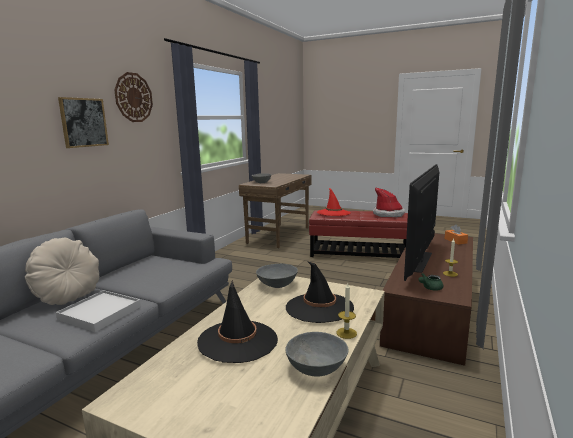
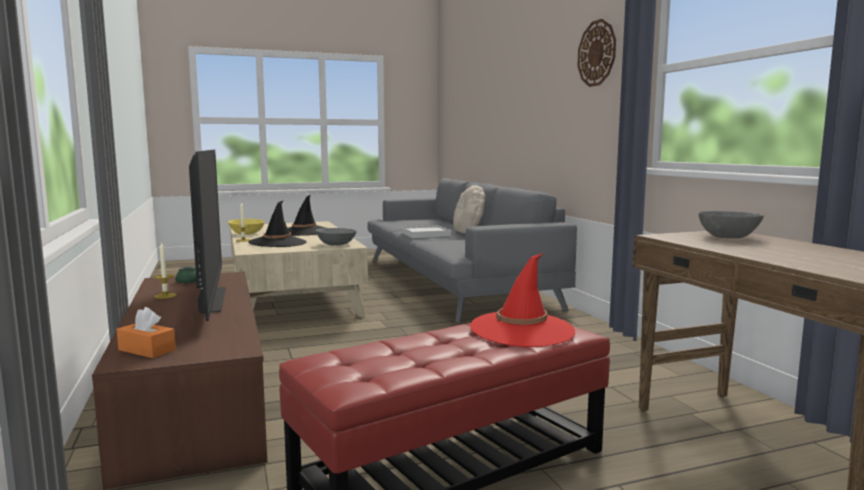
camera: 135 degrees right, 5 degrees down
picture [58,97,109,148] -> none
grey bowl [285,332,349,377] -> yellow bowl [228,219,265,235]
hat [373,187,406,217] -> none

